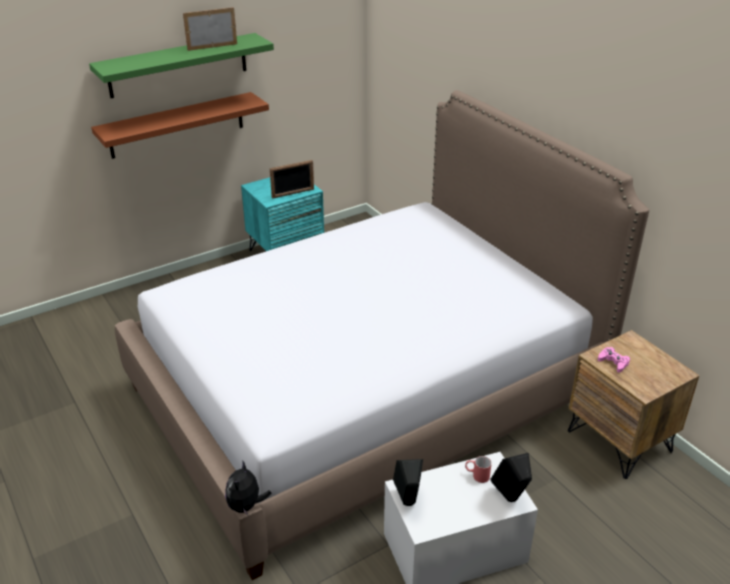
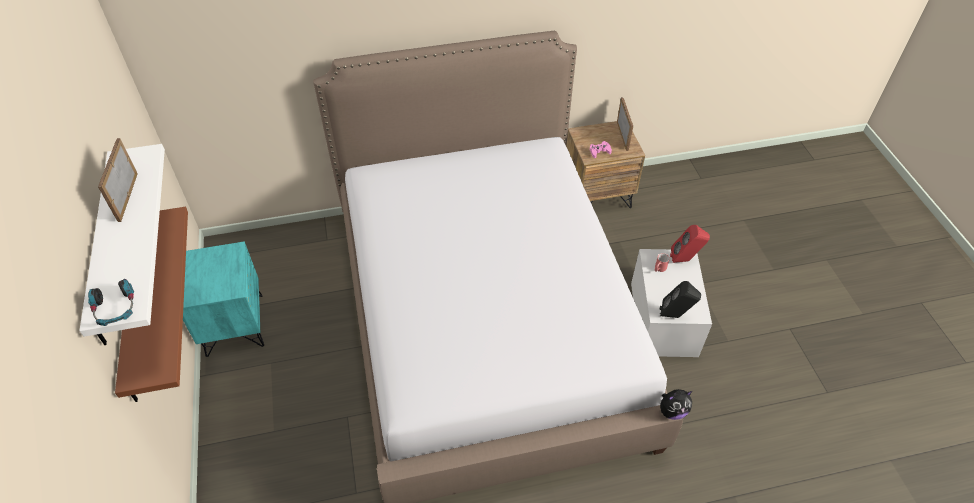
camera: 70 degrees left, 15 degrees up
green shelf [89,33,274,98] -> white shelf [79,144,165,345]
plush toy [225,461,271,515] -> plush toy turned 45 degrees counterclockwise [660,389,692,420]
picture frame [270,160,314,199] -> picture frame moved to [617,97,633,151]
black speaker [491,453,532,502] -> red speaker [670,225,710,263]
none -> headphones [88,279,134,326]

